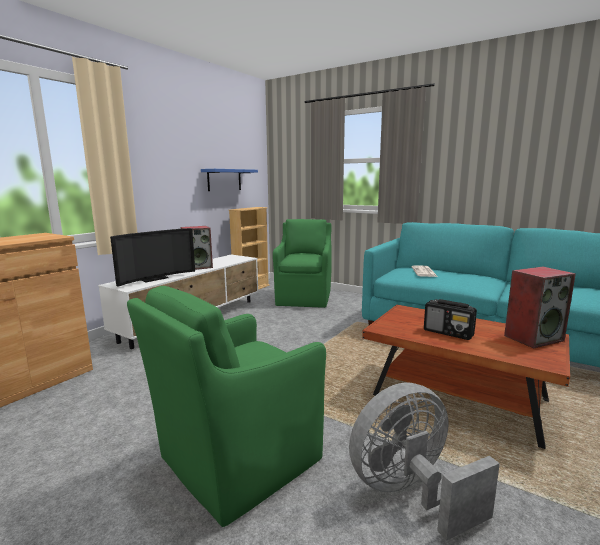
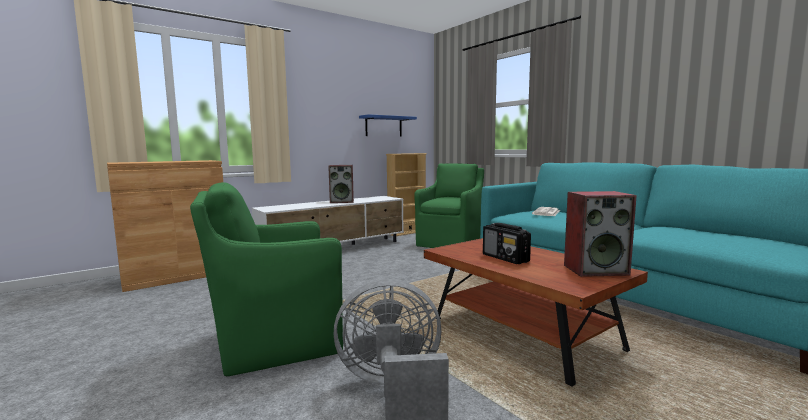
camera: 20 degrees right, 5 degrees down
television [110,228,195,287] -> none

